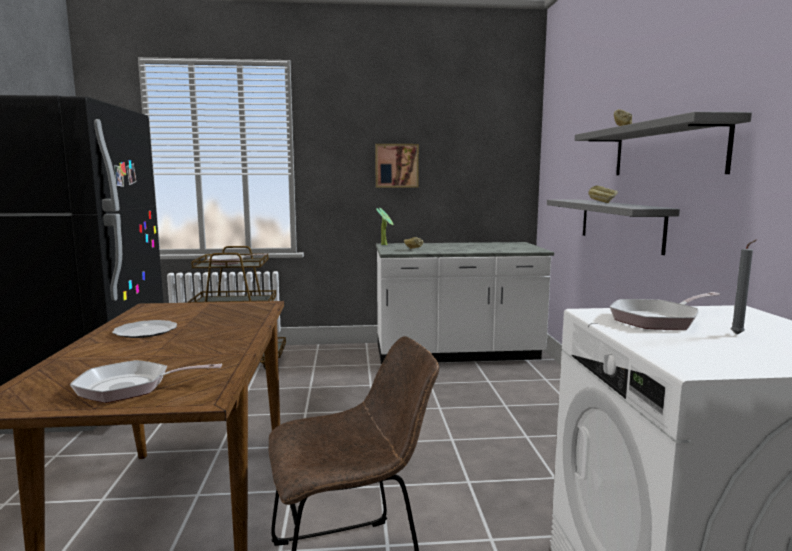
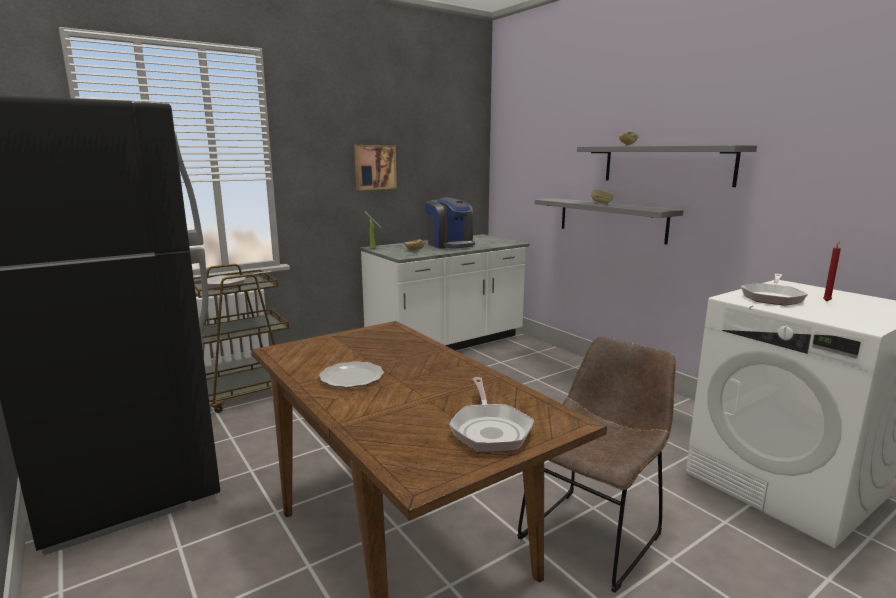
camera: 30 degrees left, 5 degrees up
frying pan [70,360,222,403] -> frying pan turned 60 degrees counterclockwise [449,377,534,452]
grey candle [731,239,757,335] -> red candle [823,241,841,301]
none -> coffee machine [425,197,475,249]

